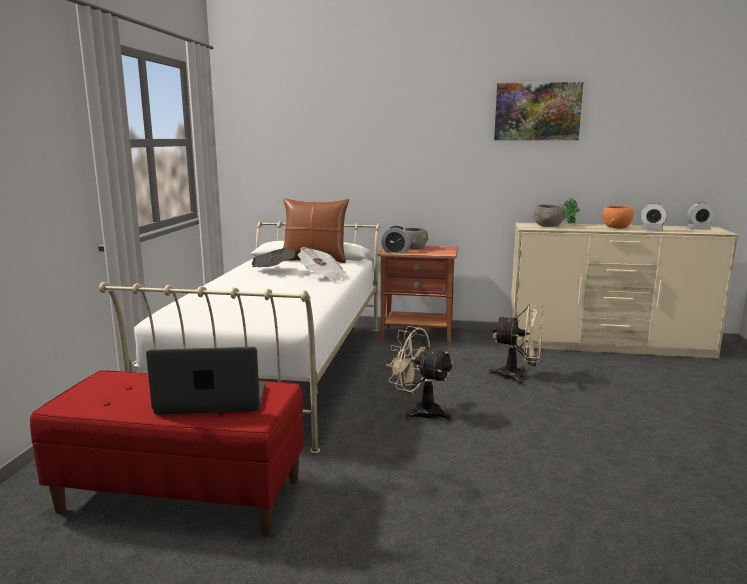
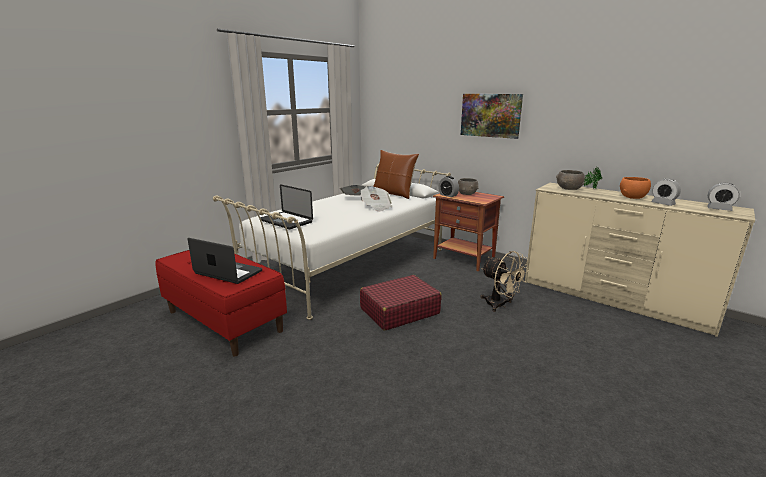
camera: 30 degrees right, 5 degrees up
beige fan [386,326,453,421] -> red suitcase [360,275,442,331]
picture [494,82,584,140] -> picture moved to [461,94,523,139]
none -> laptop [259,184,313,229]

